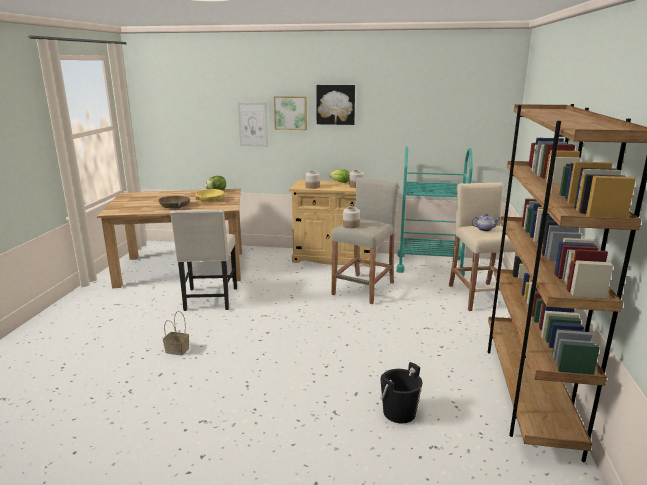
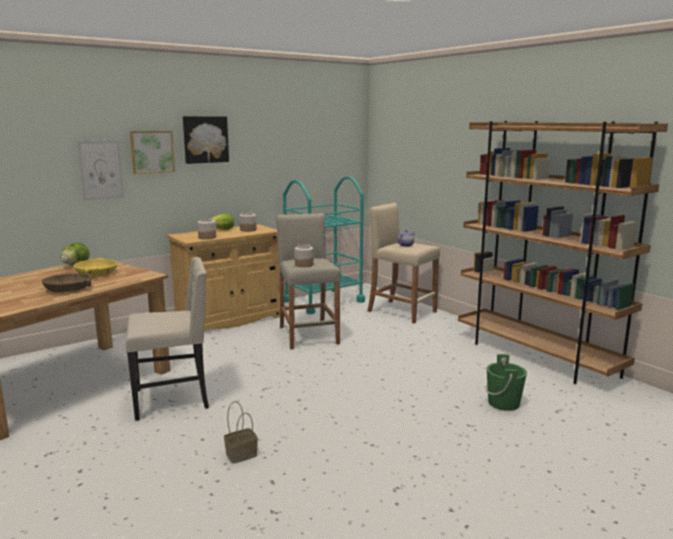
camera: 45 degrees left, 5 degrees down
beige chair [170,210,237,311] -> beige chair turned 60 degrees counterclockwise [126,257,209,421]
black bucket [380,362,422,423] -> green bucket [486,354,527,411]

